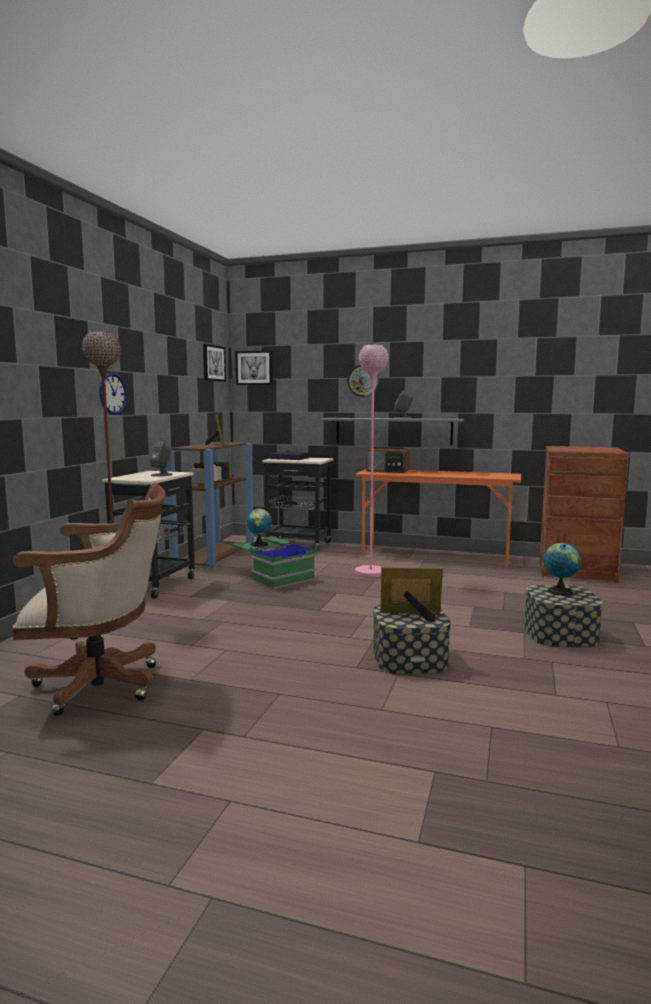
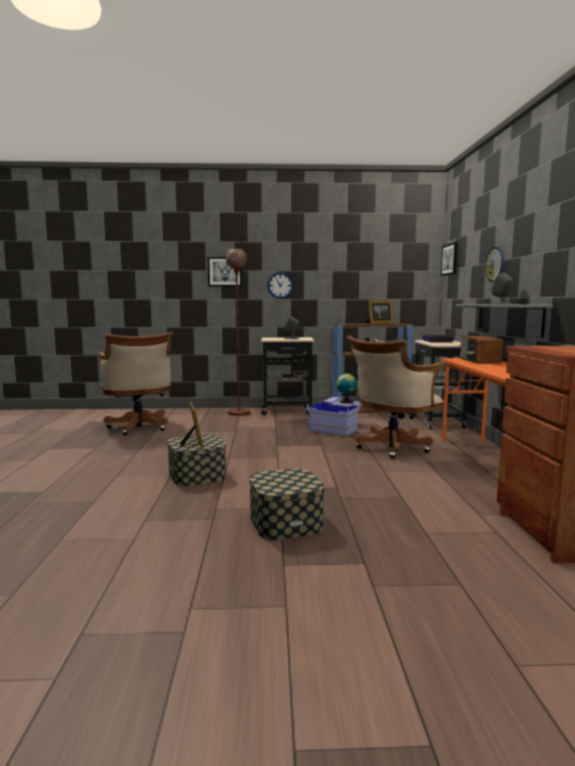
camera: 70 degrees right, 0 degrees up
picture [203,344,226,382] -> picture moved to [208,257,242,287]
green storage box [231,537,318,589] -> blue storage box [306,397,361,437]
pink floor lamp [355,345,388,577] -> office chair [347,336,445,458]
globe [544,543,581,595] -> none

